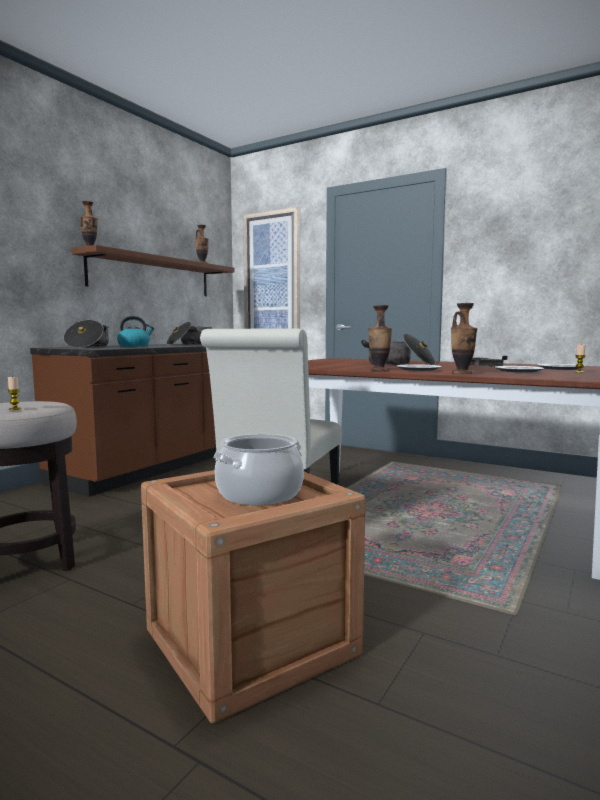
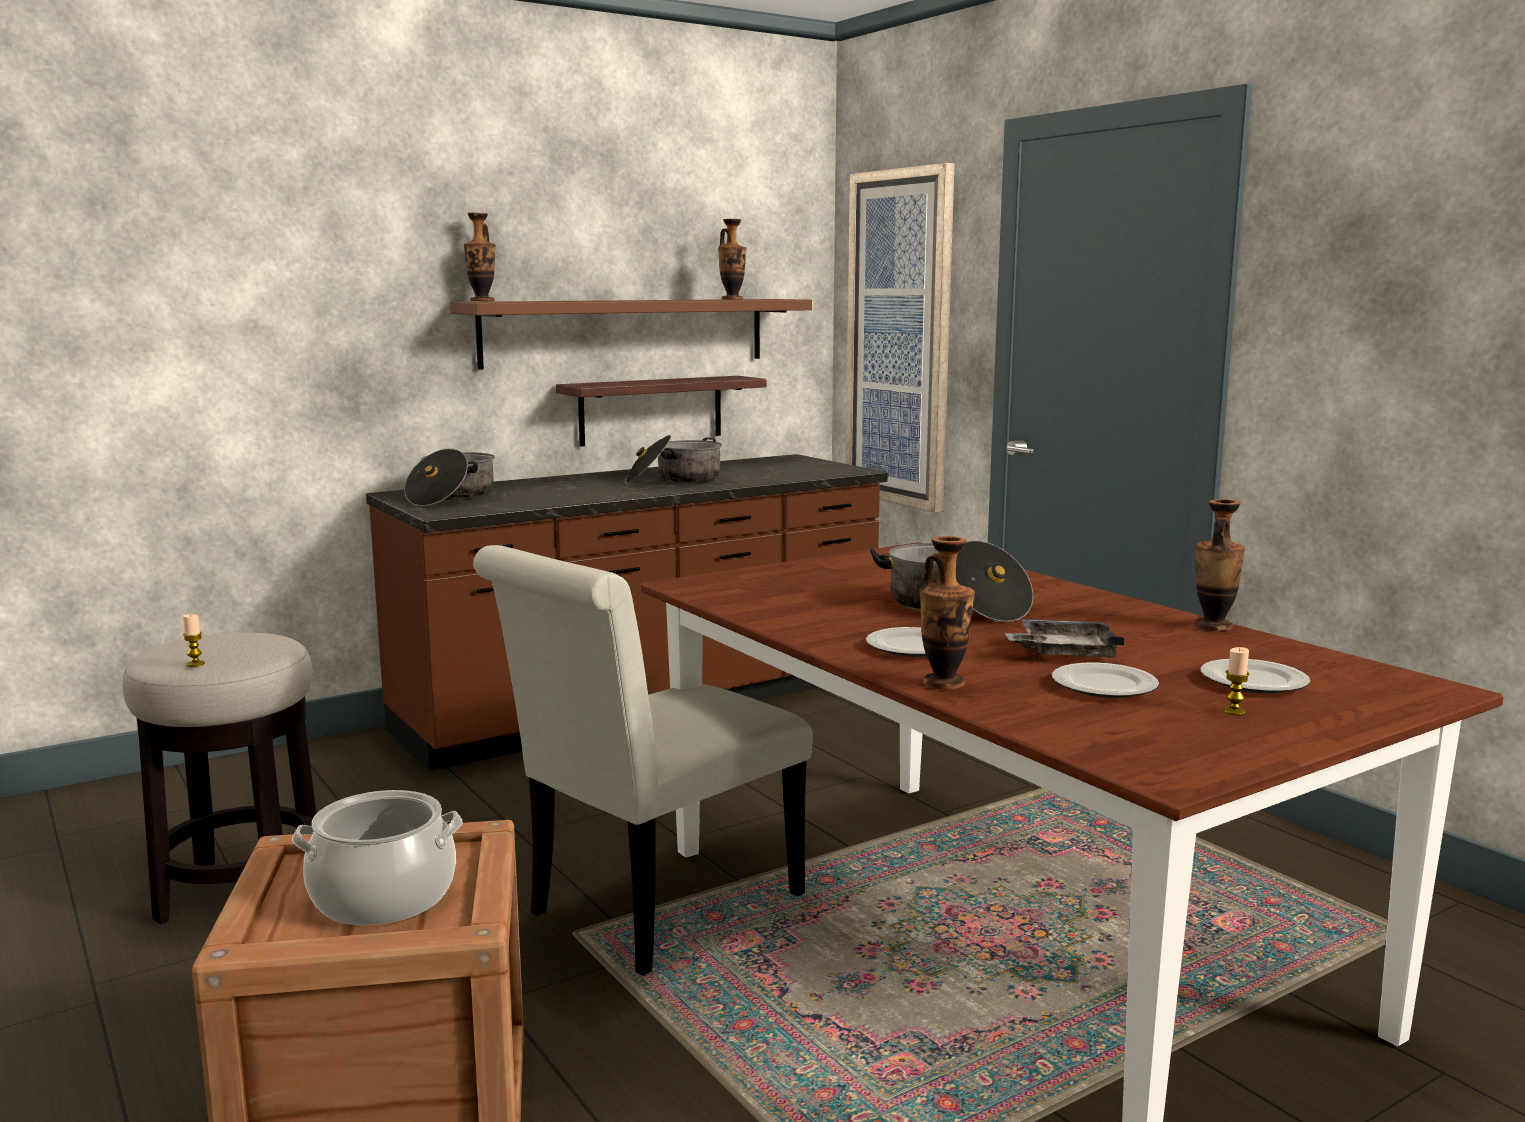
camera: 25 degrees right, 5 degrees up
kettle [117,316,154,346] -> none
vase [368,305,392,371] -> vase moved to [1195,499,1245,631]
none -> shelf [556,376,766,447]

